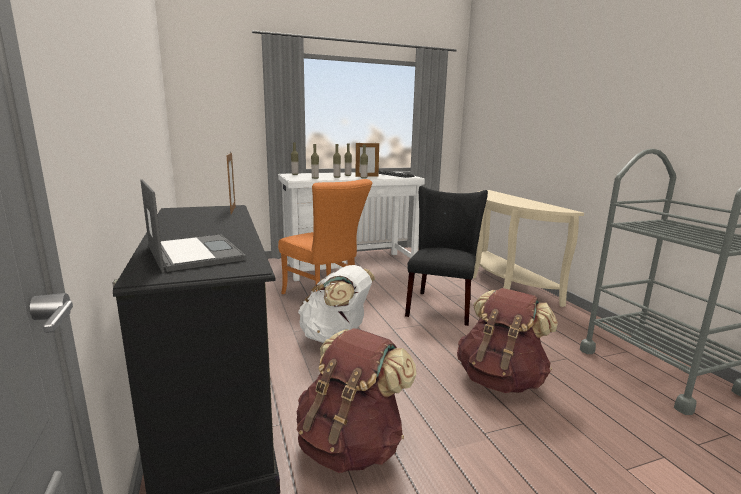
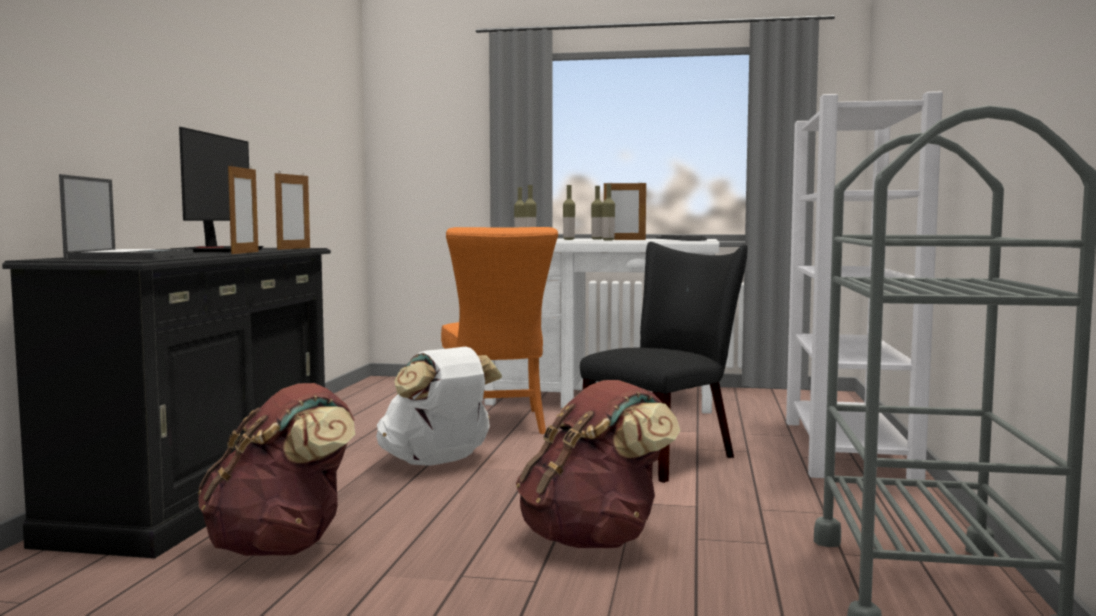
camera: 30 degrees right, 10 degrees down
beige console table [473,190,584,307] -> white bookcase [786,91,943,480]
none -> monitor [171,127,263,252]
none -> picture frame [228,163,259,254]

